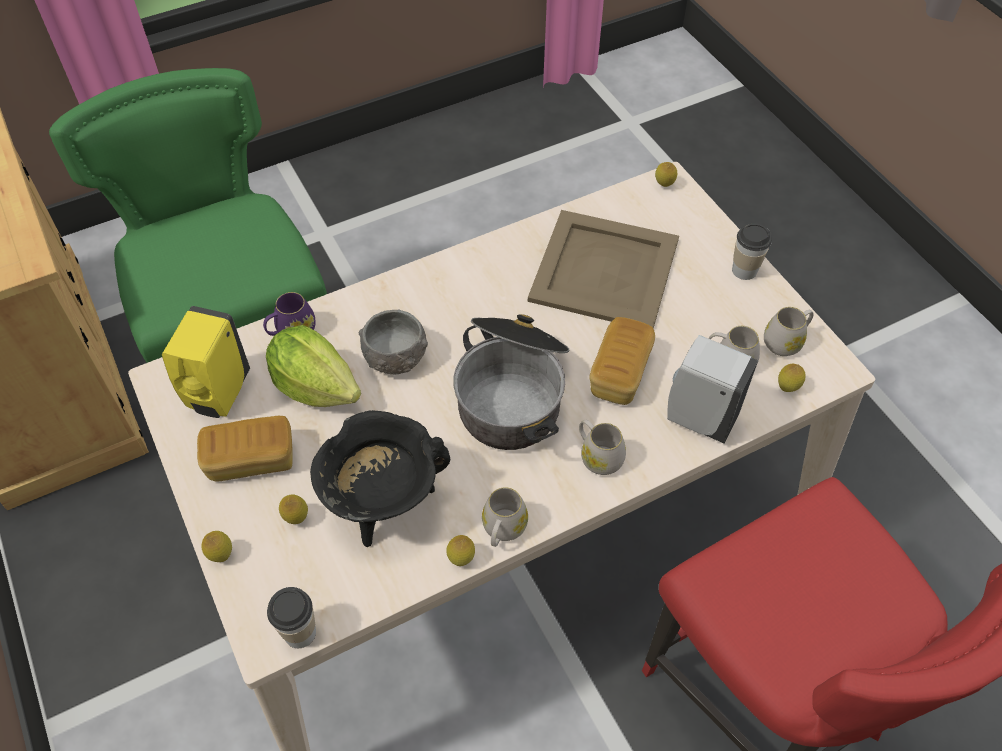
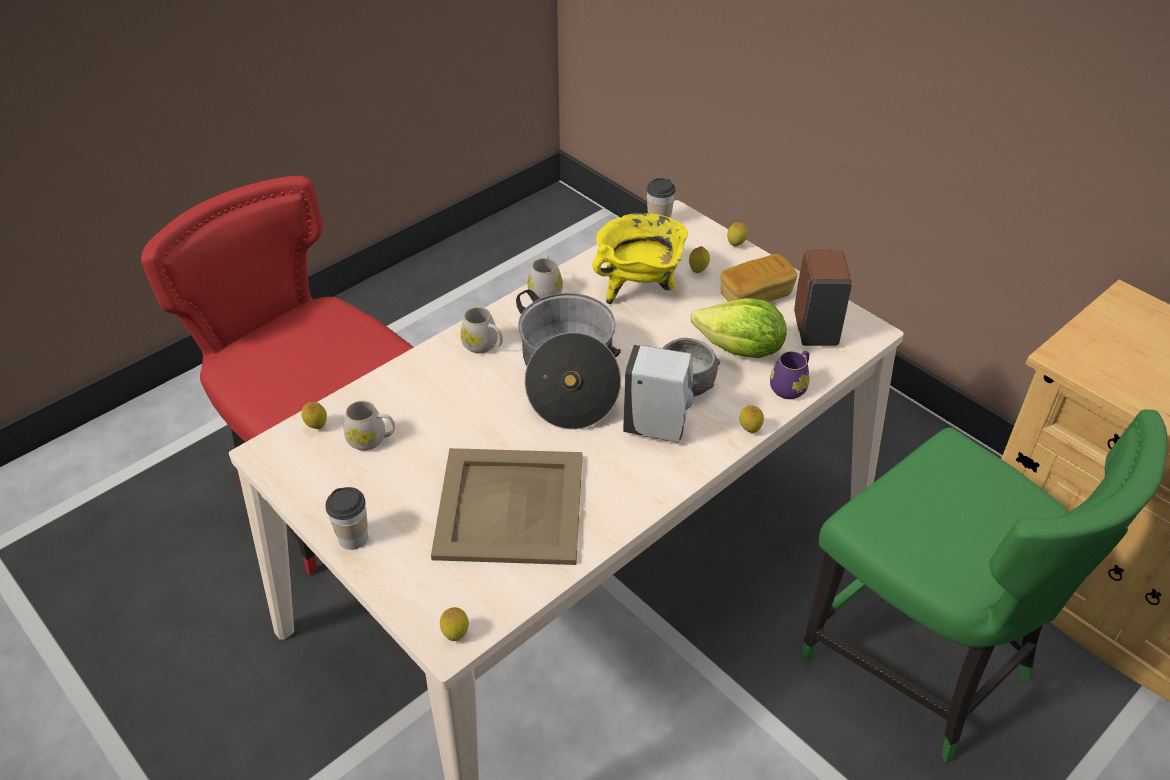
camera: 165 degrees right, 10 degrees down
yellow soap dispenser [162,306,250,418] -> brown soap dispenser [794,250,852,346]
black cooking pot [310,410,450,547] -> yellow cooking pot [592,213,688,304]
lemon [446,535,475,566] -> lemon moved to [740,405,764,433]
bread [589,317,655,405] -> none
white soap dispenser [667,335,758,443] -> white soap dispenser moved to [623,345,694,443]
white mug [764,307,814,356] -> none

